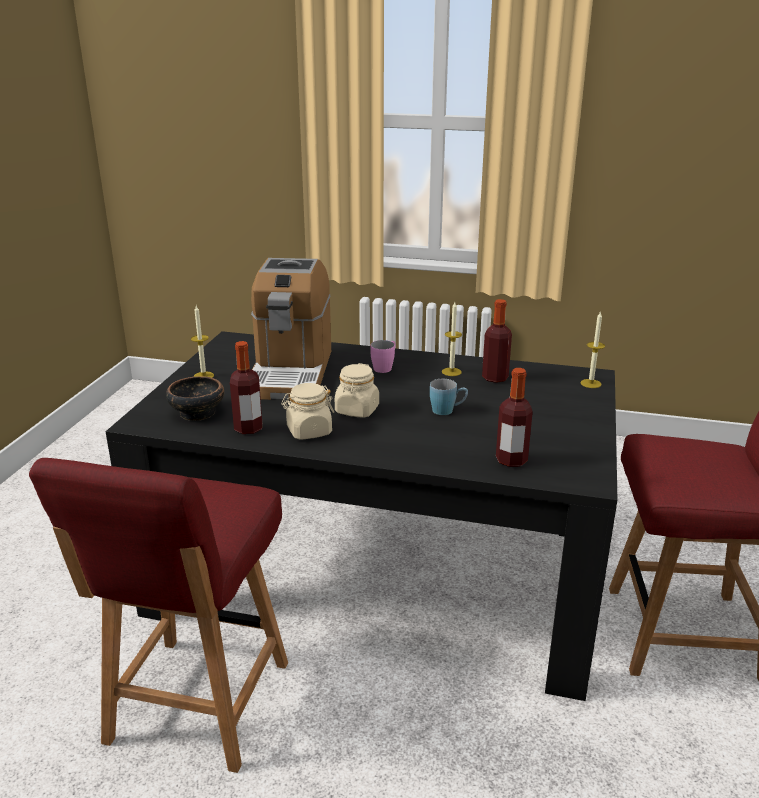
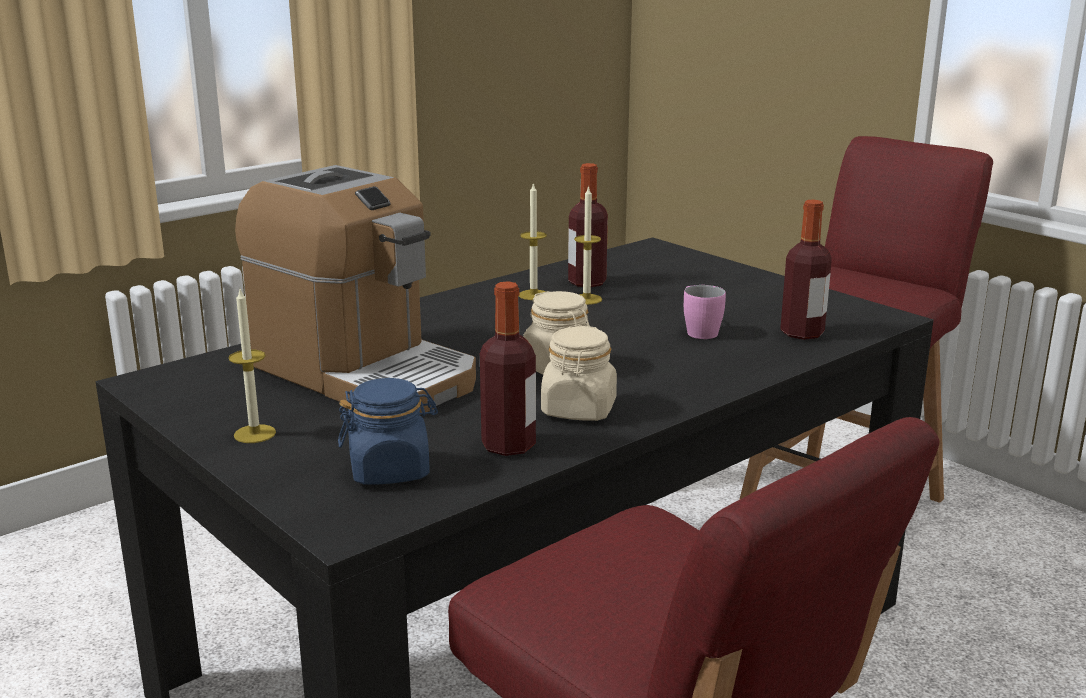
camera: 55 degrees left, 5 degrees down
bowl [166,376,224,421] -> blue jar [338,378,438,485]
pink mug [370,340,396,373] -> pink mug moved to [684,285,726,339]
blue mug [430,379,468,415] -> none
candle [580,311,605,388] -> candle moved to [574,185,602,305]

